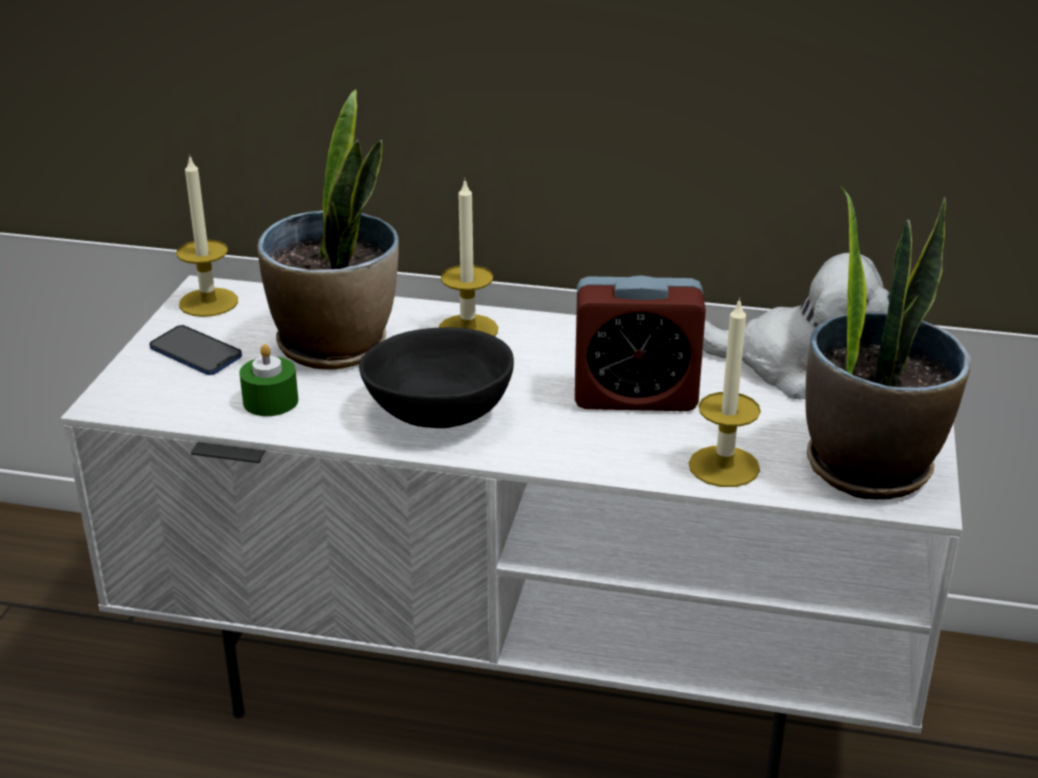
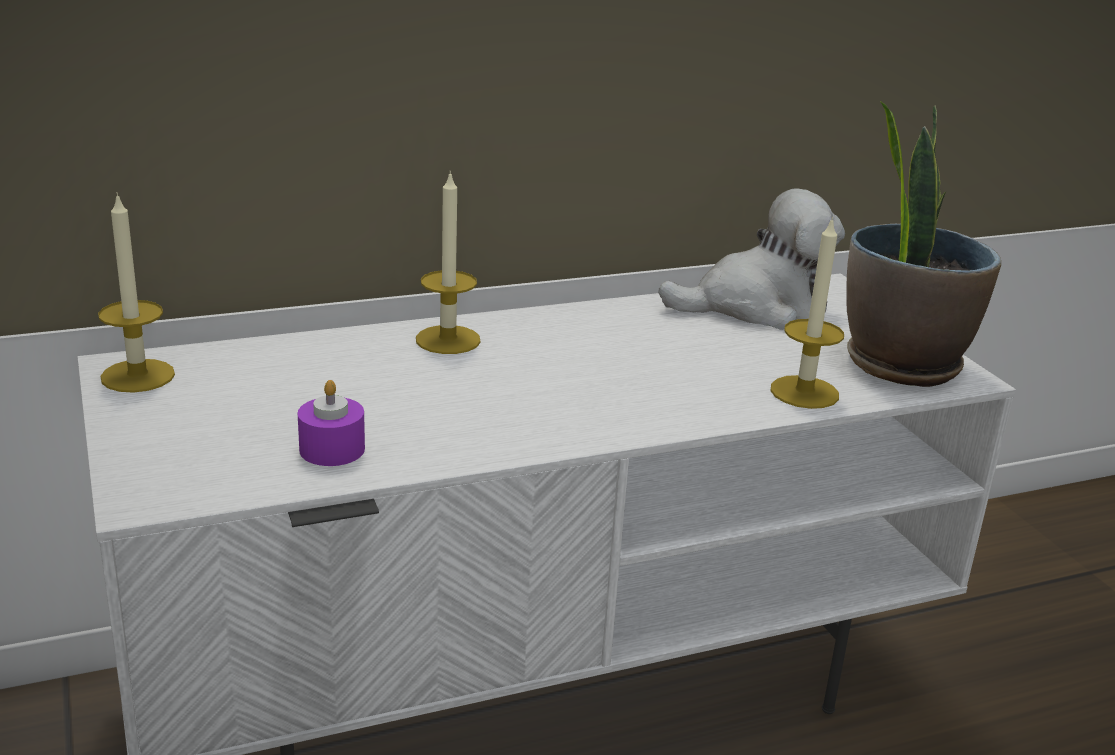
camera: 35 degrees left, 5 degrees down
phone [149,325,242,375] -> none
green candle [239,344,298,416] -> purple candle [298,380,365,466]
potted plant [257,89,399,370] -> none
black bowl [359,327,514,428] -> none
alarm clock [575,275,706,411] -> none

